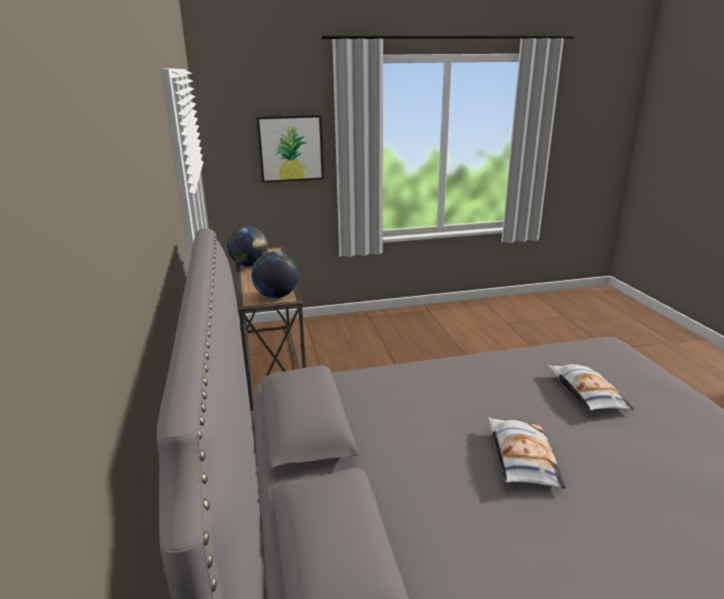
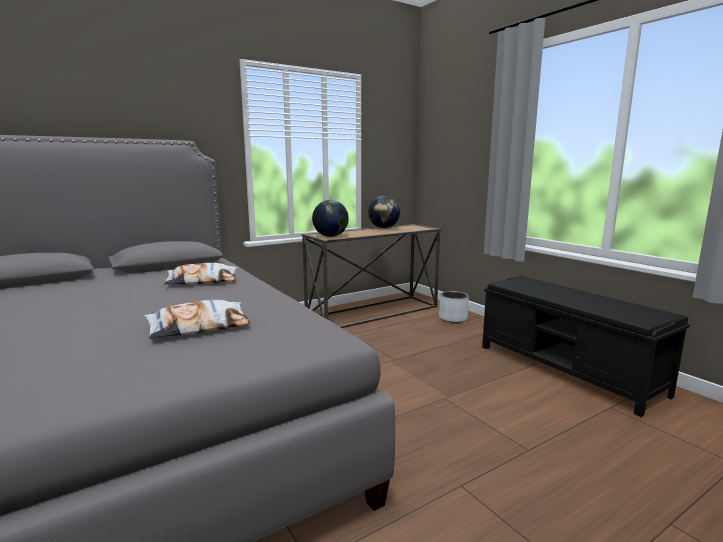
camera: 70 degrees right, 10 degrees down
picture [256,115,324,183] -> none
pillow [488,417,566,489] -> pillow moved to [164,263,237,285]
none -> grey planter [439,291,469,323]
none -> black bench [482,276,690,417]

